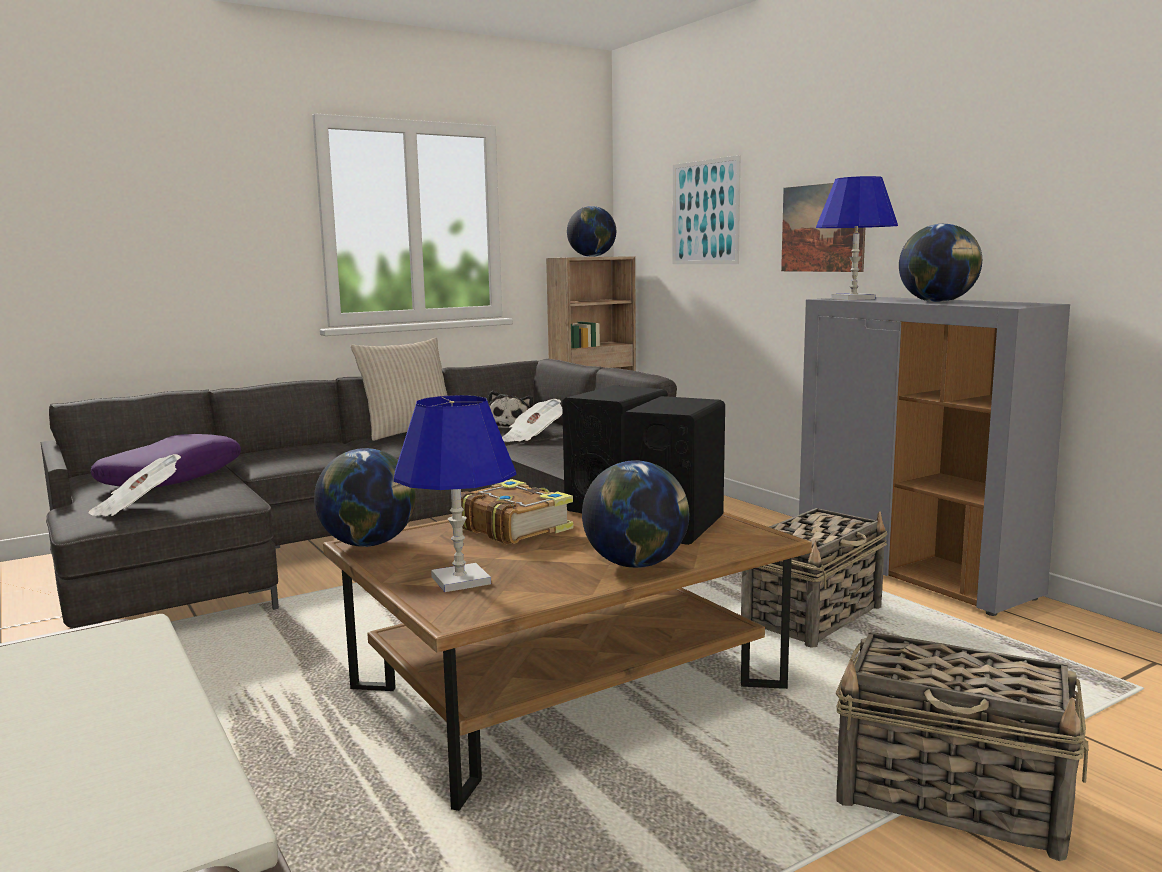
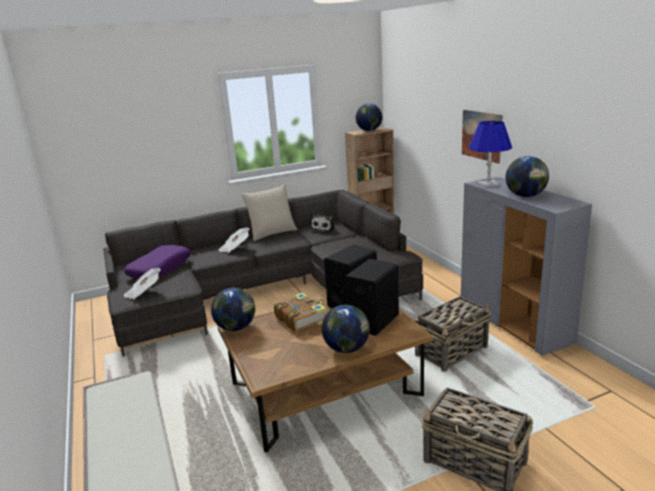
camera: 10 degrees right, 10 degrees up
blue table lamp [394,395,516,592] -> none
newspaper [502,399,562,442] -> newspaper moved to [219,227,249,253]
picture [672,155,741,264] -> none

